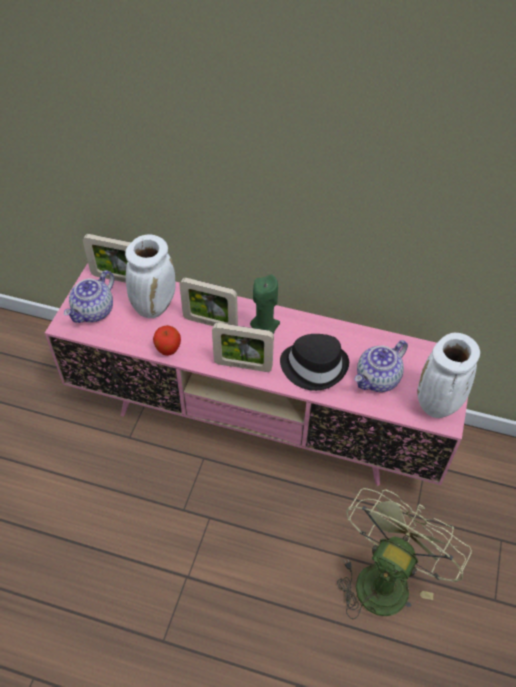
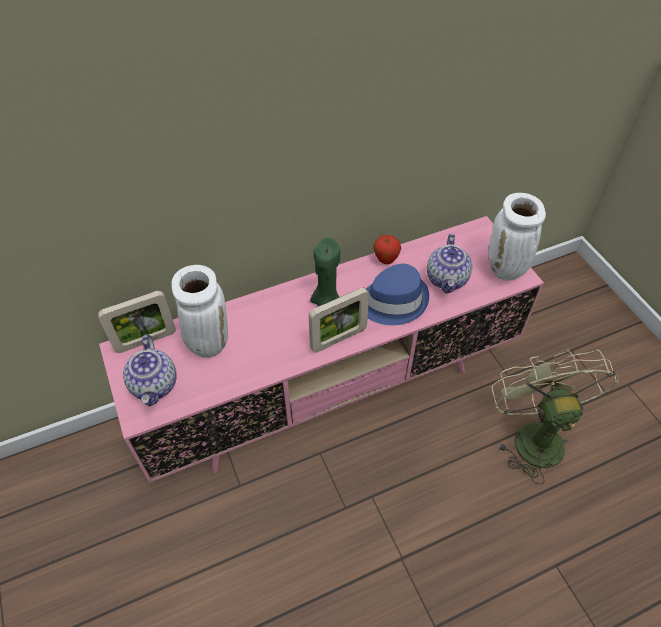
camera: 40 degrees left, 0 degrees up
apple [153,325,181,356] -> apple moved to [373,235,401,264]
picture frame [179,278,238,326] -> none
black hat [280,334,349,391] -> blue hat [366,264,429,325]

